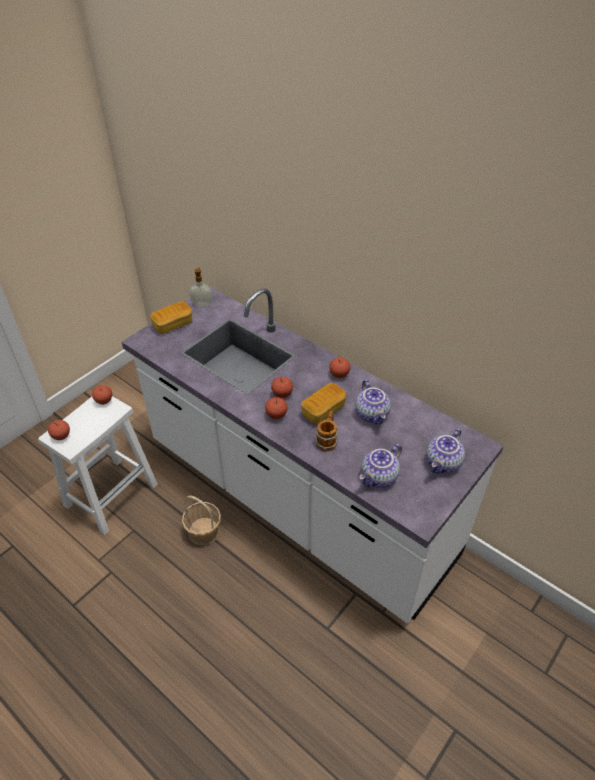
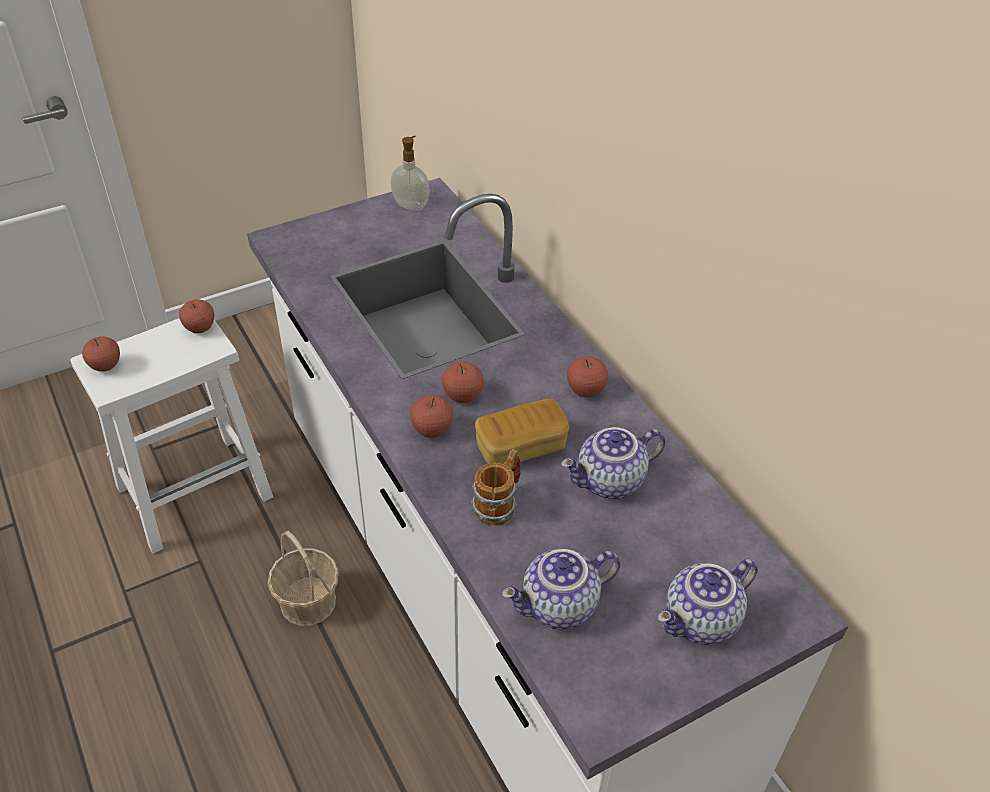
camera: 20 degrees right, 0 degrees up
bread [150,301,192,334] -> none
teapot [356,379,391,425] -> teapot turned 60 degrees clockwise [561,427,665,499]

